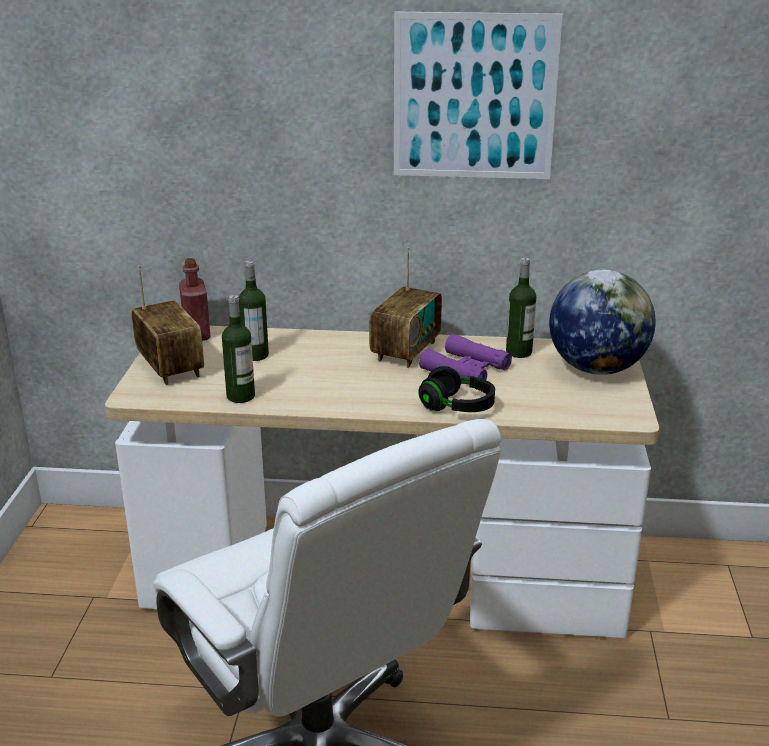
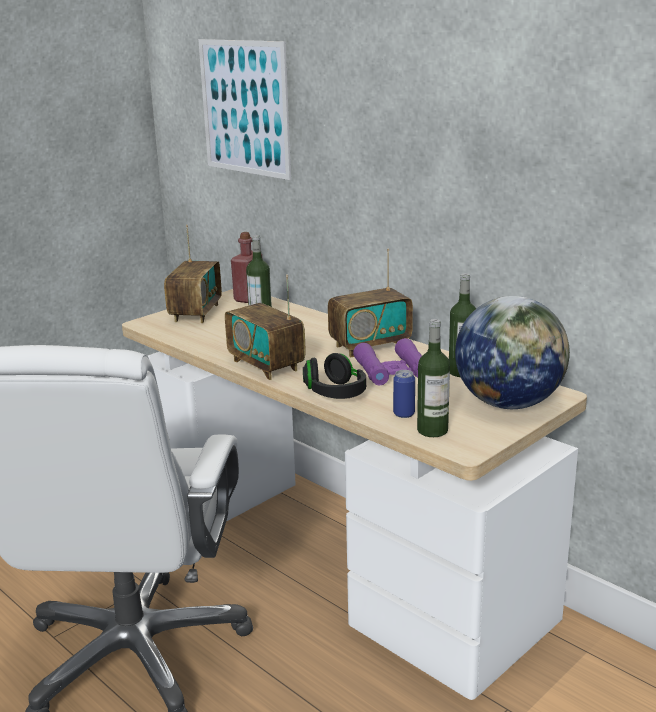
camera: 40 degrees right, 5 degrees down
bottle [222,295,255,403] -> bottle moved to [417,319,450,437]
picture [394,12,563,179] -> picture moved to [198,39,291,180]
none -> radio [225,274,306,380]
none -> can [393,370,415,418]

